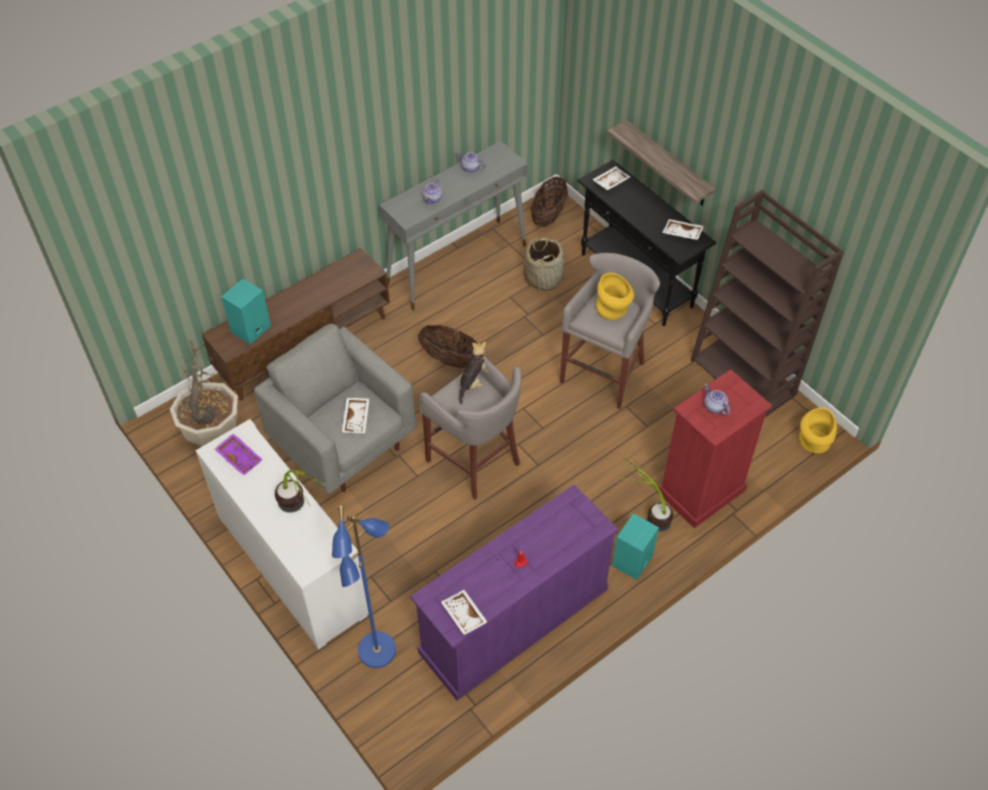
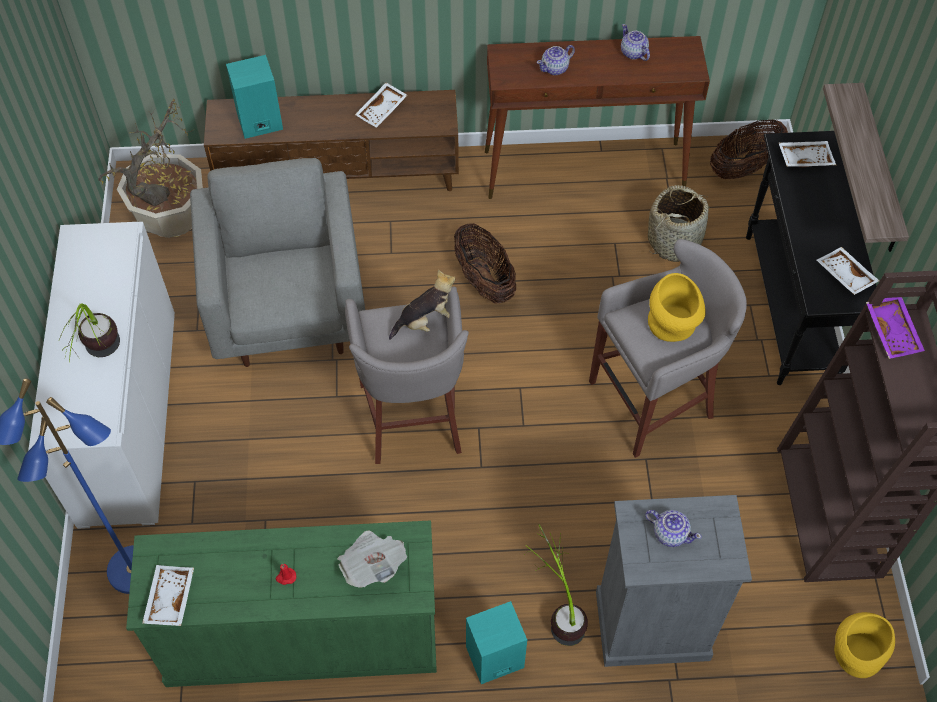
camera: 35 degrees right, 5 degrees up
purple tray [215,433,263,476] -> purple tray moved to [866,297,925,359]
white tray [342,398,369,433] -> white tray moved to [355,82,407,128]
grey console table [379,141,528,311] -> brown console table [485,36,710,199]
purple dresser [410,484,618,700] -> green dresser [126,520,437,687]
red dresser [658,369,773,528] -> grey dresser [596,495,752,667]
teapot [704,384,730,415] -> teapot turned 120 degrees clockwise [645,510,702,547]
none -> newspaper [337,530,407,588]

